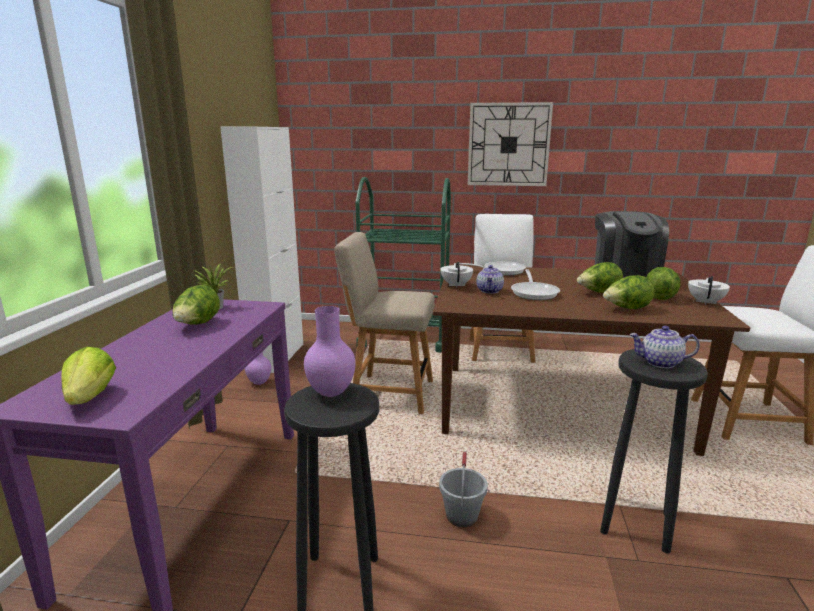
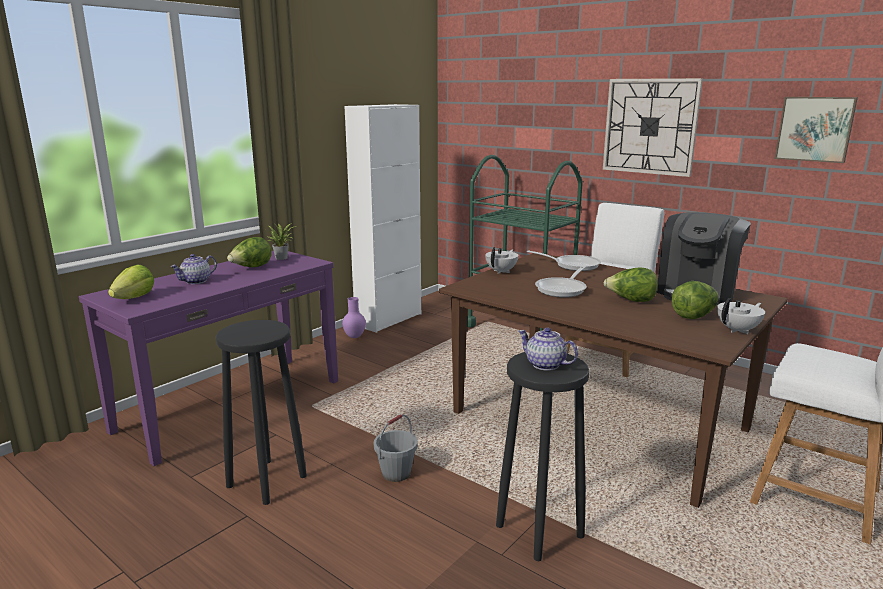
camera: 30 degrees right, 0 degrees up
purple vase [304,306,356,397] -> none
beige chair [334,232,435,414] -> none
teapot [476,265,504,294] -> teapot moved to [170,254,217,284]
lettuce [603,275,654,309] -> none
none -> picture [775,97,858,163]

